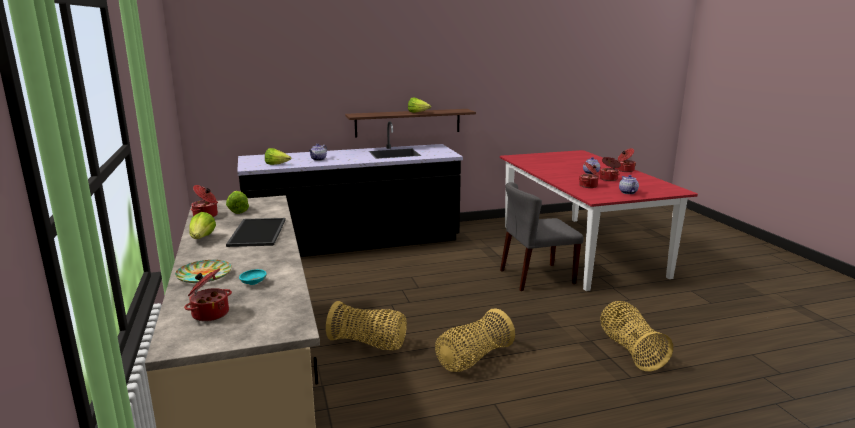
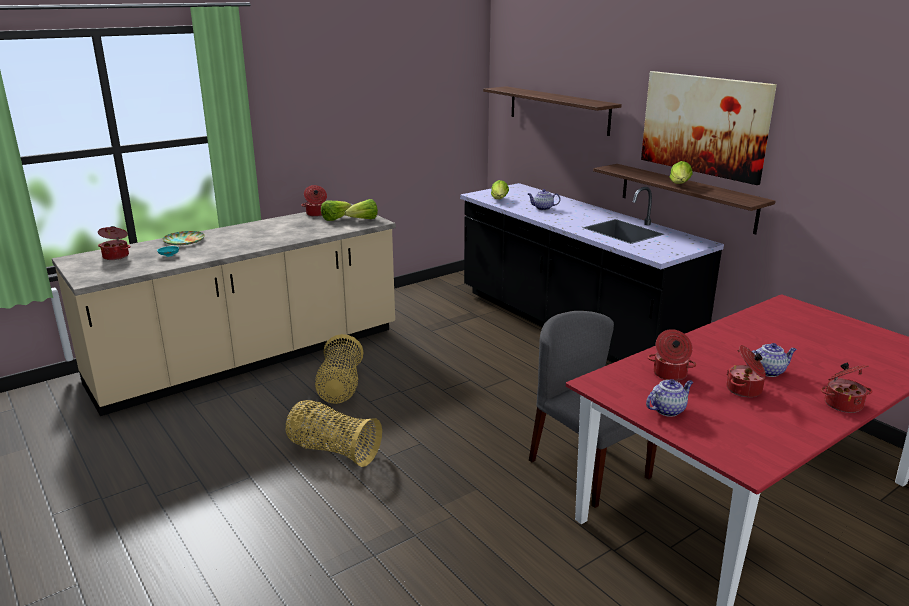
camera: 70 degrees right, 5 degrees up
lettuce [189,212,216,239] -> lettuce moved to [344,199,378,219]
tray [226,218,286,247] -> none
basket [600,301,673,371] -> none
none -> shelf [483,86,622,136]
none -> picture [641,71,777,185]

